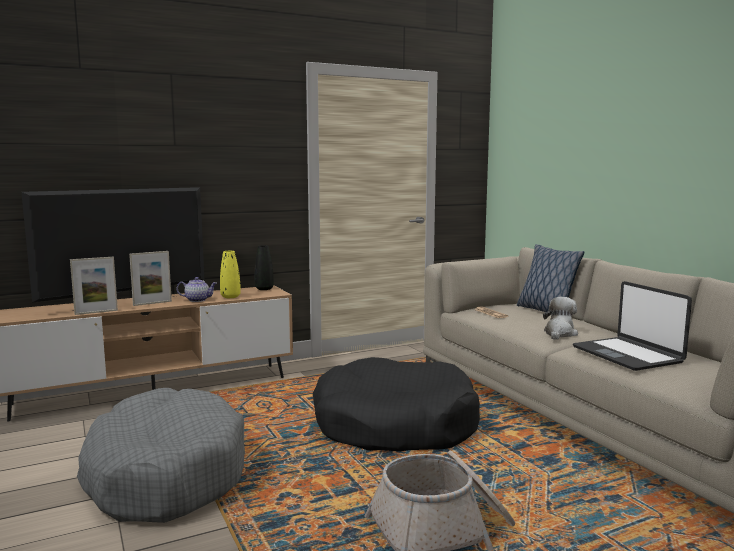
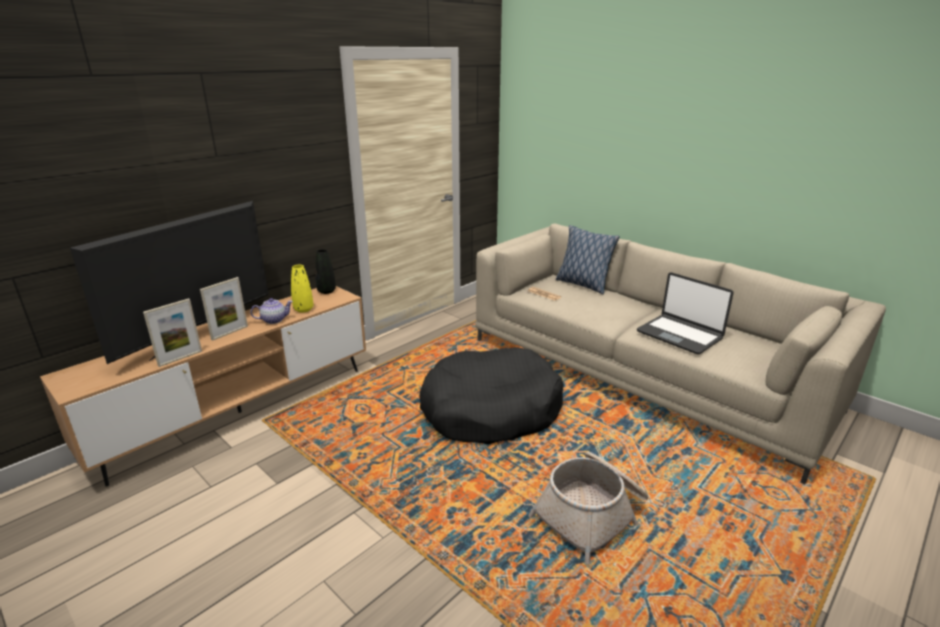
camera: 20 degrees left, 15 degrees up
grey dog bed [77,388,245,523] -> none
plush toy [543,297,578,340] -> none

